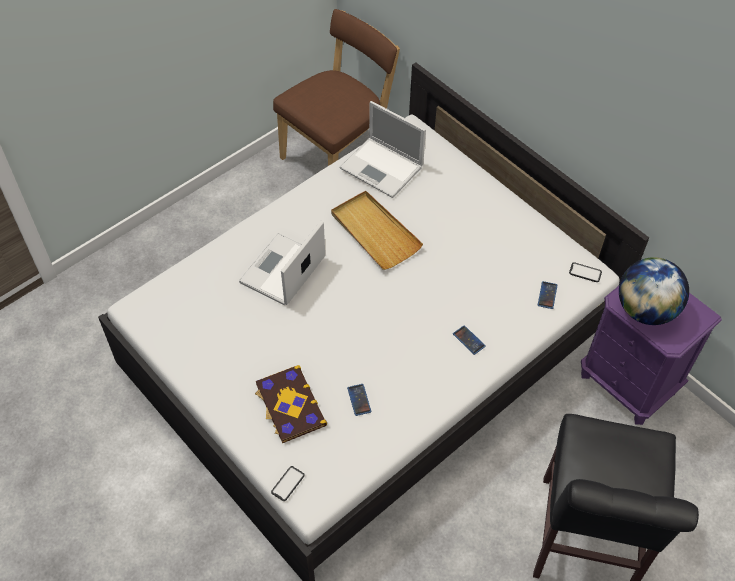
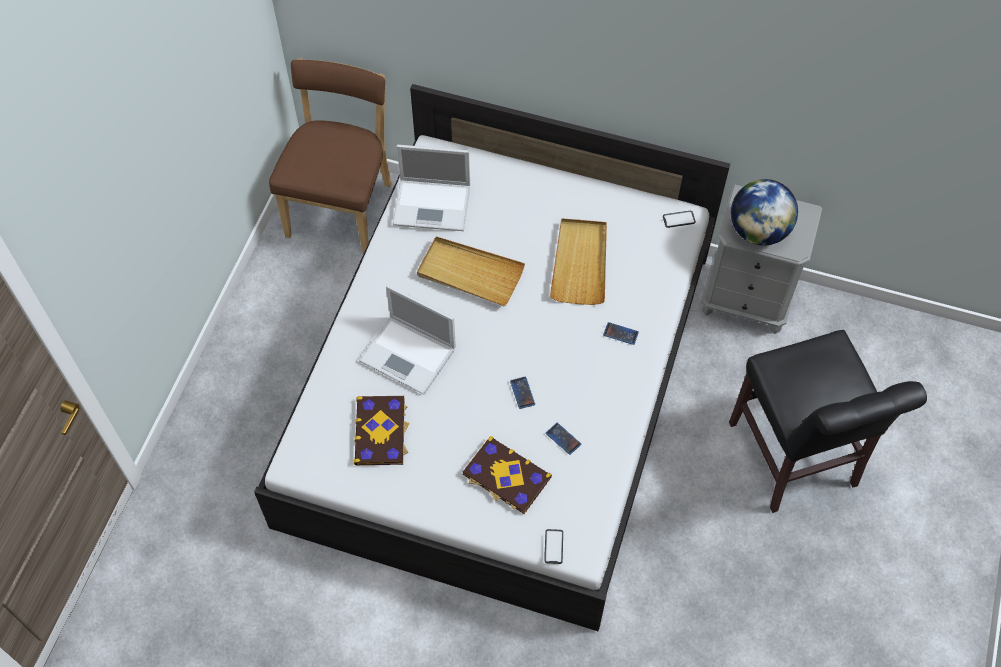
camera: 30 degrees left, 5 degrees up
laptop [239,221,325,305] -> laptop turned 60 degrees counterclockwise [359,285,456,395]
phone [538,281,557,309] -> phone moved to [510,377,535,409]
purple nightstand [581,286,722,425] -> grey nightstand [701,185,822,334]
none -> book [354,396,409,465]
none -> beige tray [550,218,607,305]

